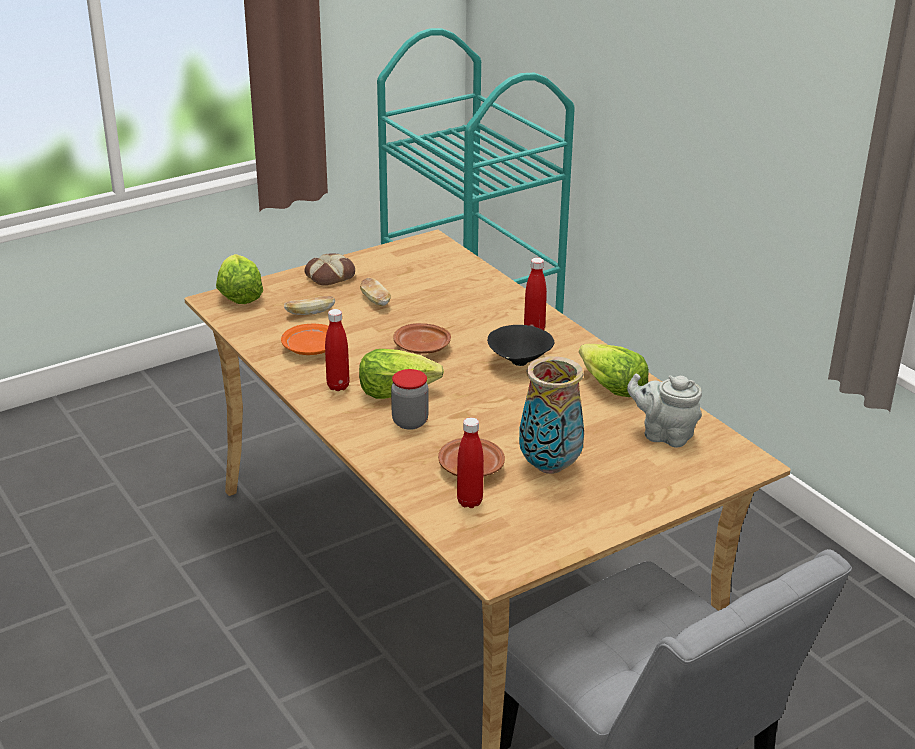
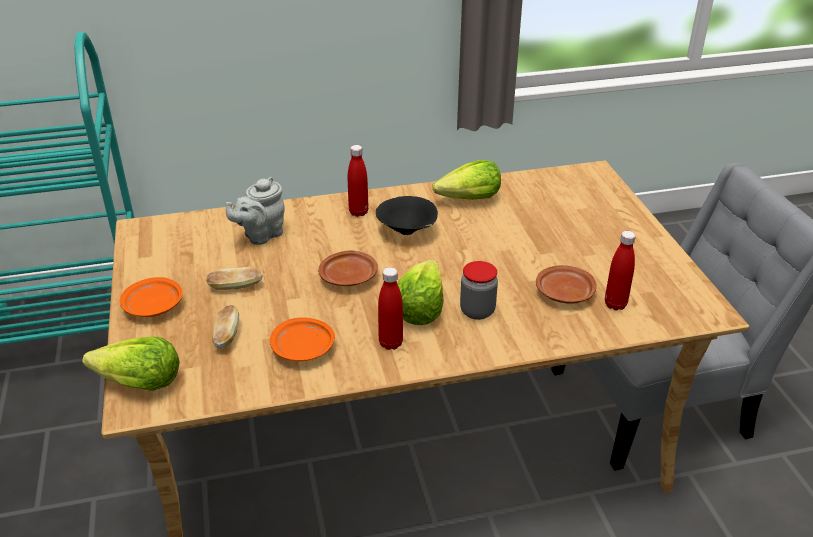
camera: 70 degrees left, 5 degrees up
bread [305,253,355,285] -> orange plate [120,277,183,317]
vase [519,356,584,474] -> none
grey teapot [627,374,702,448] -> grey teapot moved to [226,177,285,245]

